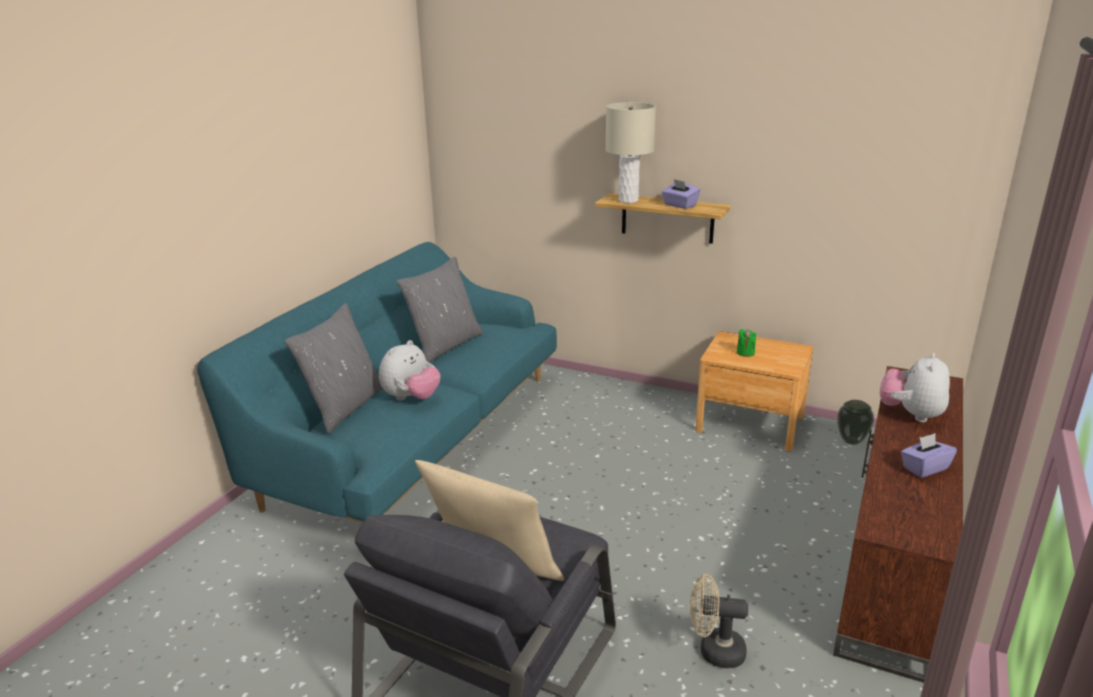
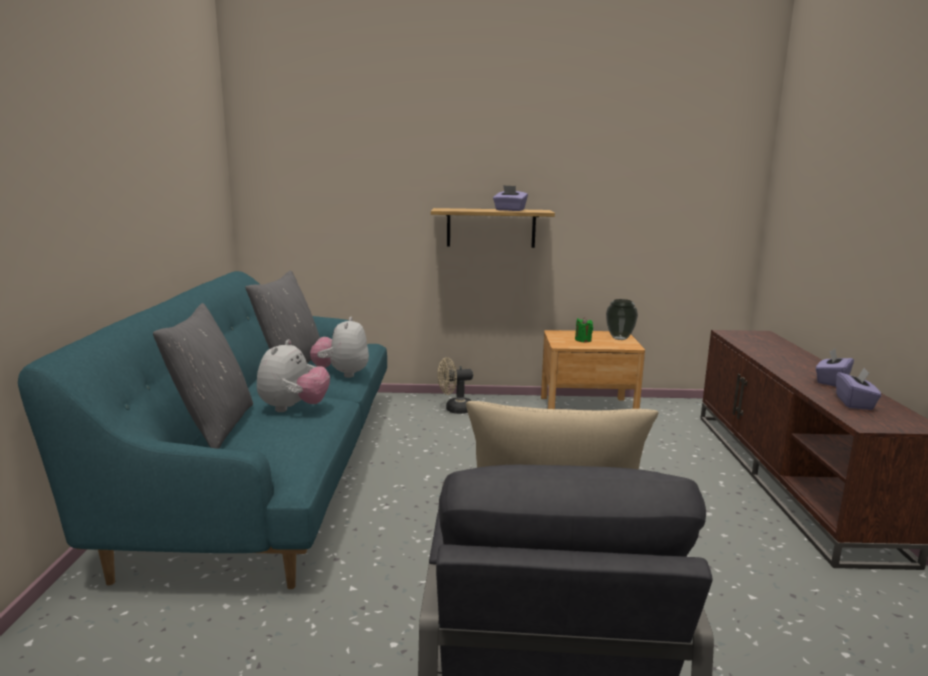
camera: 25 degrees left, 10 degrees down
beige table lamp [606,102,656,203] -> none
beige fan [690,574,748,668] -> beige fan moved to [438,357,473,414]
vase [837,400,874,445] -> vase moved to [606,299,638,340]
plush toy [880,353,950,422] -> plush toy moved to [310,317,369,378]
none -> purple tissue box [836,368,882,410]

